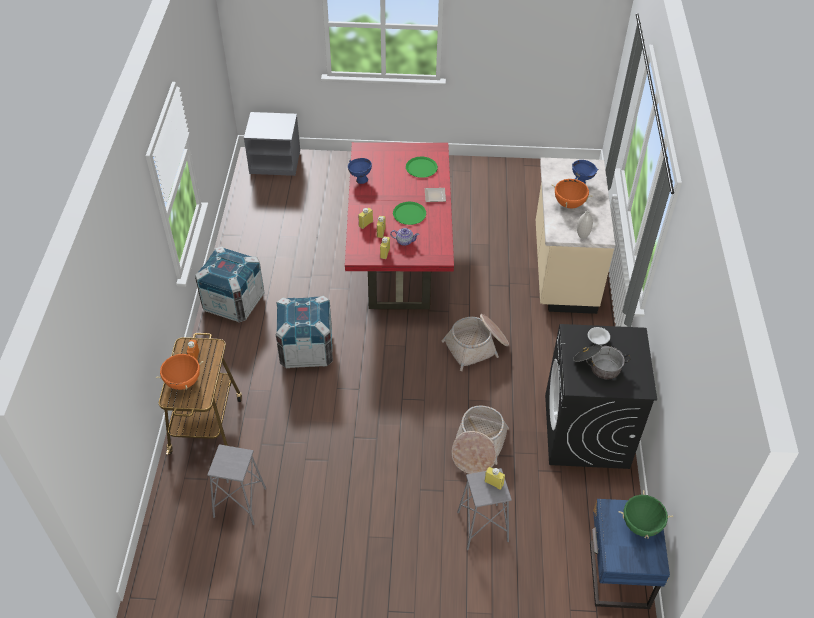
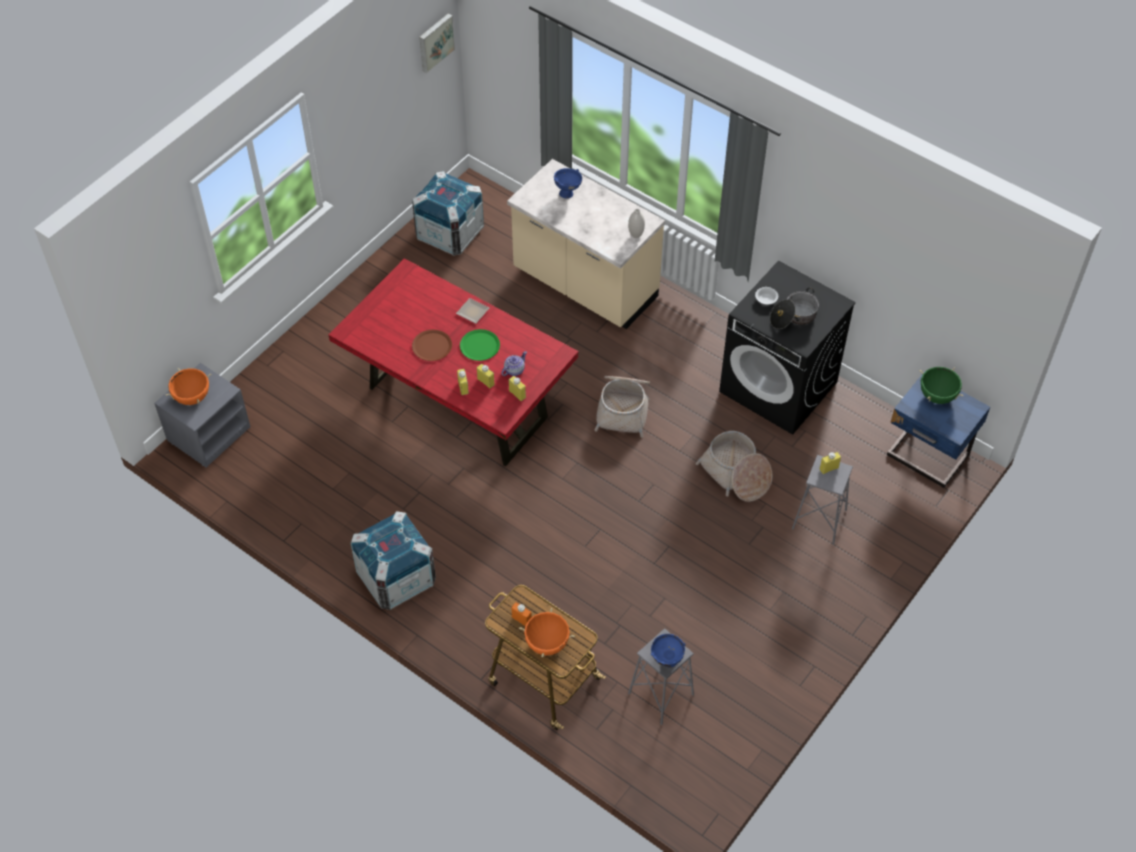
camera: 55 degrees left, 5 degrees up
crate [276,296,333,368] -> crate moved to [412,171,484,256]
blue bowl [348,158,372,184] -> blue bowl moved to [651,634,685,668]
green plate [406,157,438,178] -> none
orange cooking pot [551,177,592,208] -> orange cooking pot moved to [166,368,211,405]
none -> brown plate [412,330,452,361]
none -> picture [419,13,455,73]

